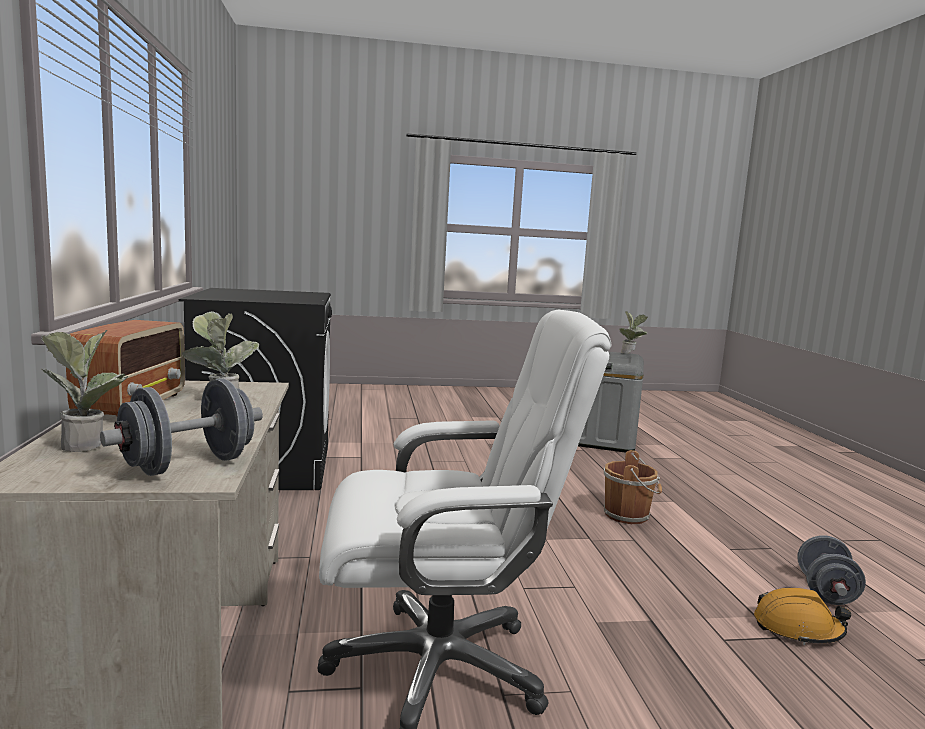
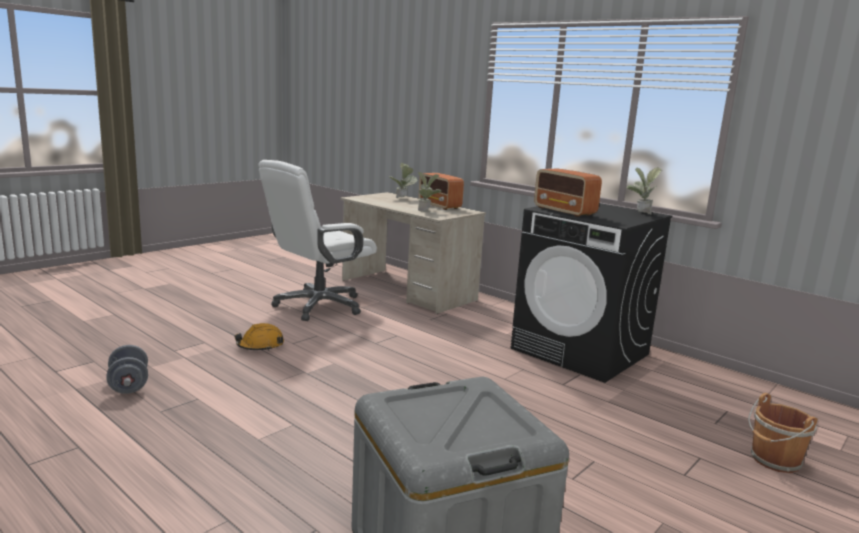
camera: 140 degrees right, 5 degrees up
grey dumbbell [100,379,263,476] -> none
brown bucket [604,450,662,524] -> brown bucket moved to [748,393,818,473]
potted plant [619,311,648,354] -> potted plant moved to [627,167,662,214]
orange hard hat [754,588,851,645] -> orange hard hat moved to [235,323,284,351]
none -> radio [534,169,602,217]

